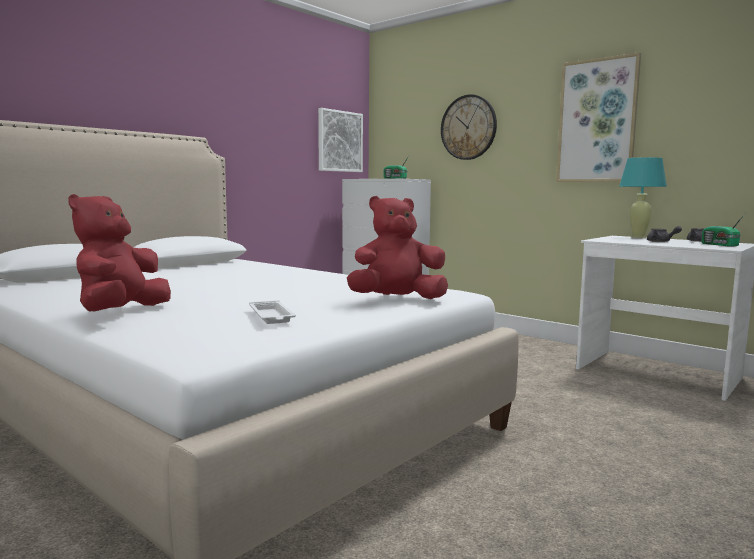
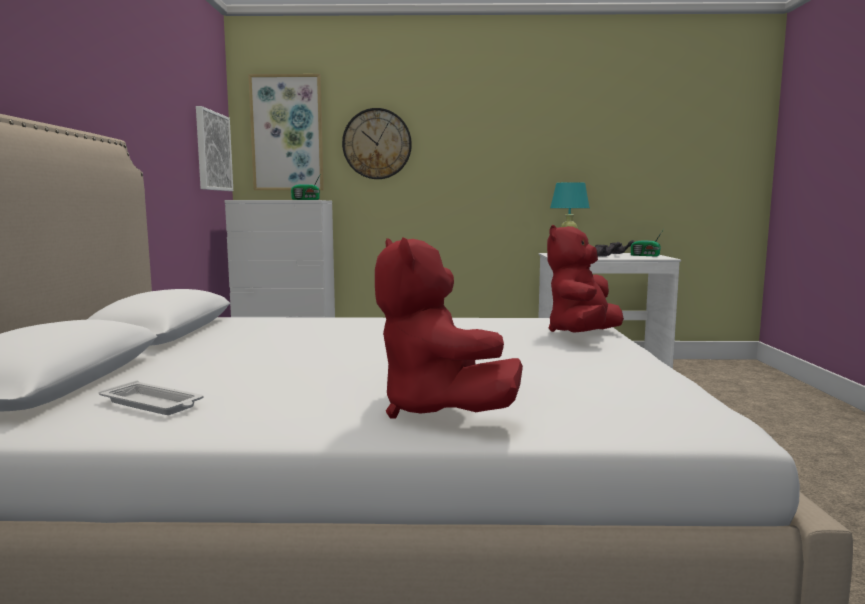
camera: 40 degrees left, 0 degrees up
white tray [249,300,296,324] -> white tray moved to [99,380,203,415]
picture [556,52,641,182] -> picture moved to [248,74,324,190]

